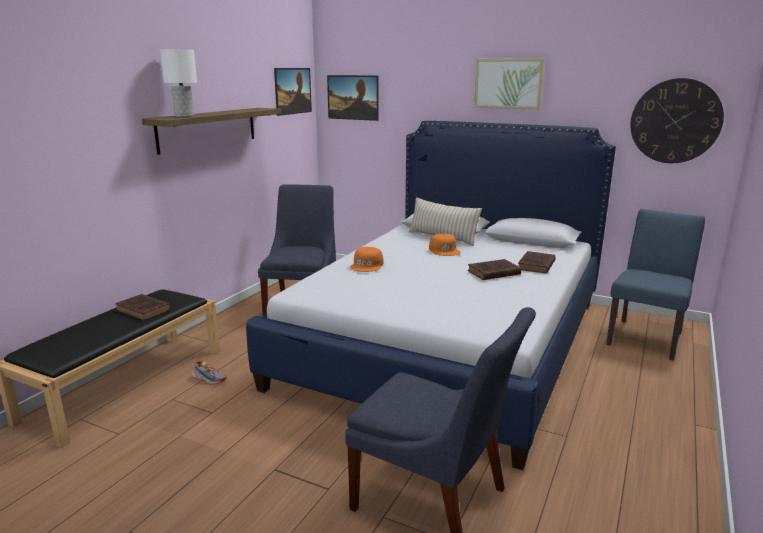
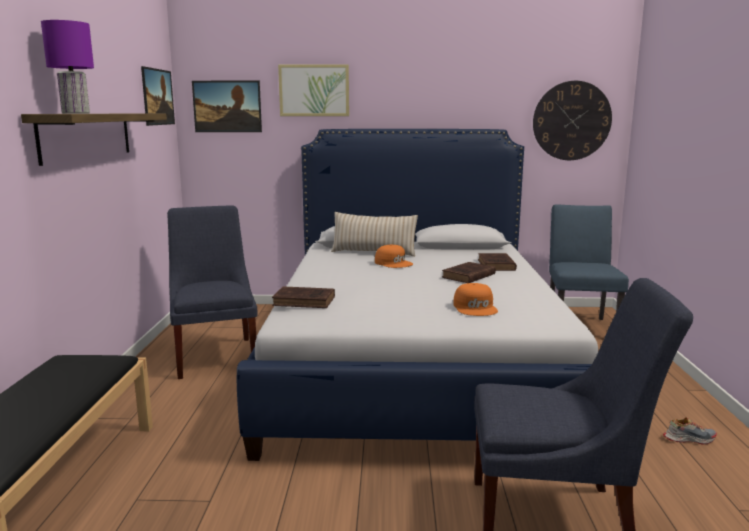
camera: 25 degrees left, 5 degrees down
brown book [115,294,171,321] -> brown book moved to [272,286,335,308]
white table lamp [160,49,197,117] -> purple table lamp [41,20,94,114]
shoe [192,361,227,385] -> shoe moved to [663,417,717,445]
orange cap [350,247,383,272] -> orange cap moved to [453,283,498,316]
picture [474,58,545,110] -> picture moved to [278,64,349,116]

